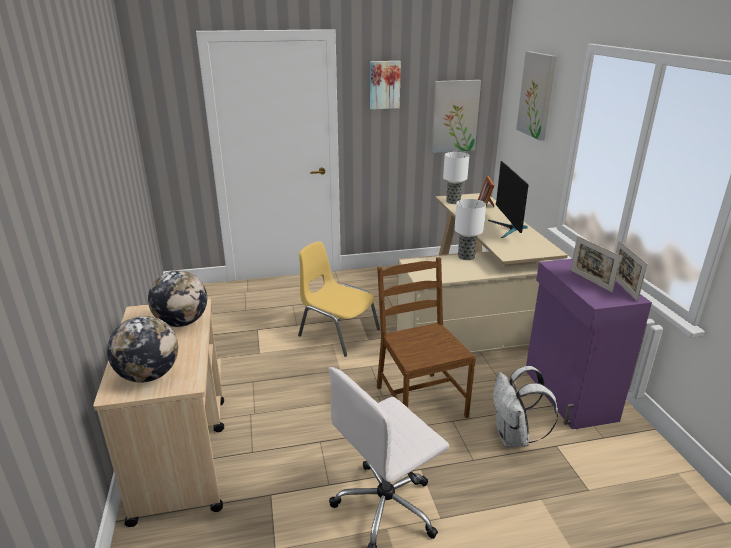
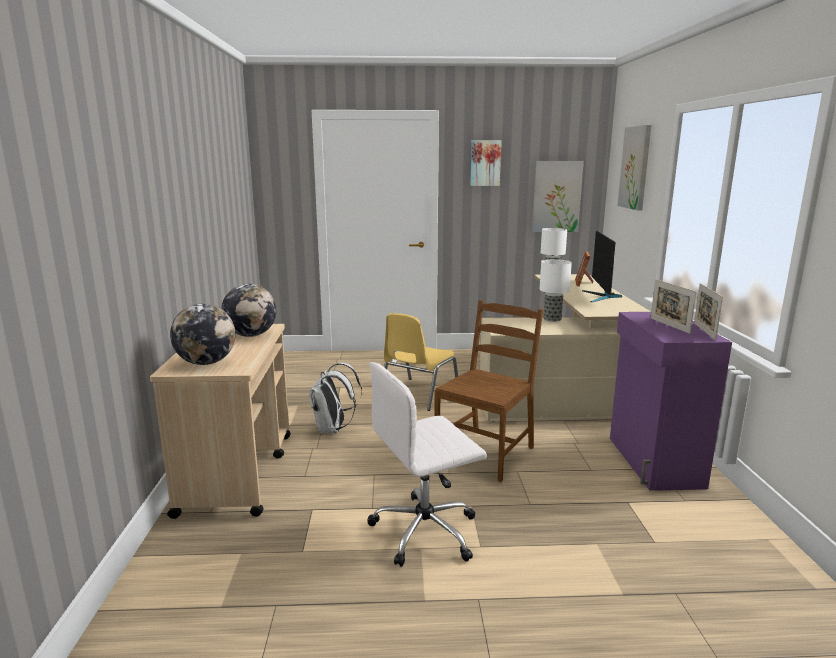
camera: 10 degrees right, 10 degrees down
yellow chair [298,241,380,357] -> yellow chair turned 105 degrees counterclockwise [384,313,458,411]
brown chair [377,257,476,418] -> brown chair turned 45 degrees clockwise [434,300,543,482]
white backpack [493,366,558,447] -> white backpack moved to [309,363,362,434]

